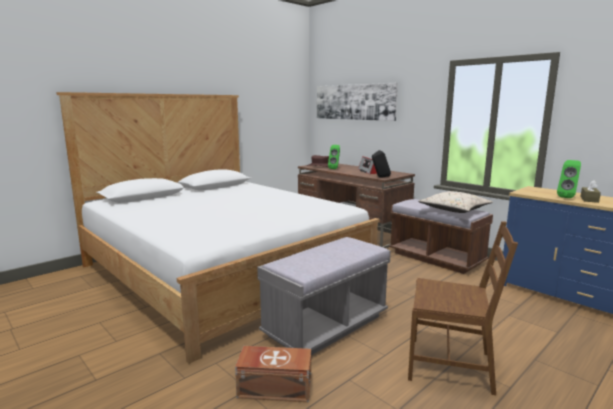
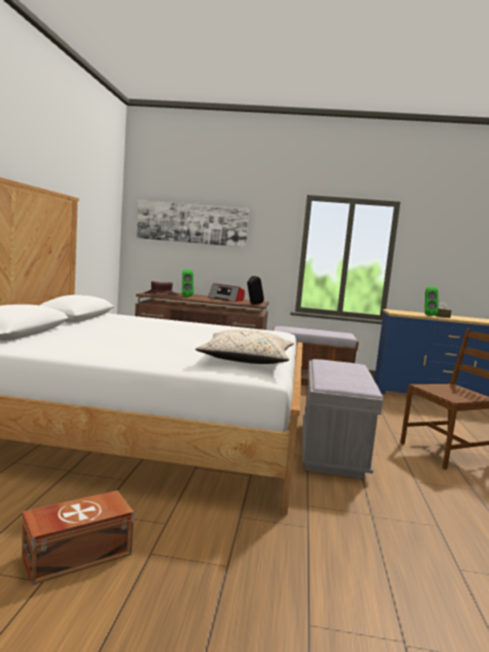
camera: 40 degrees left, 5 degrees down
brown storage box [235,346,311,402] -> brown storage box moved to [22,490,134,585]
beige pillow [418,191,493,213] -> beige pillow moved to [195,329,294,364]

